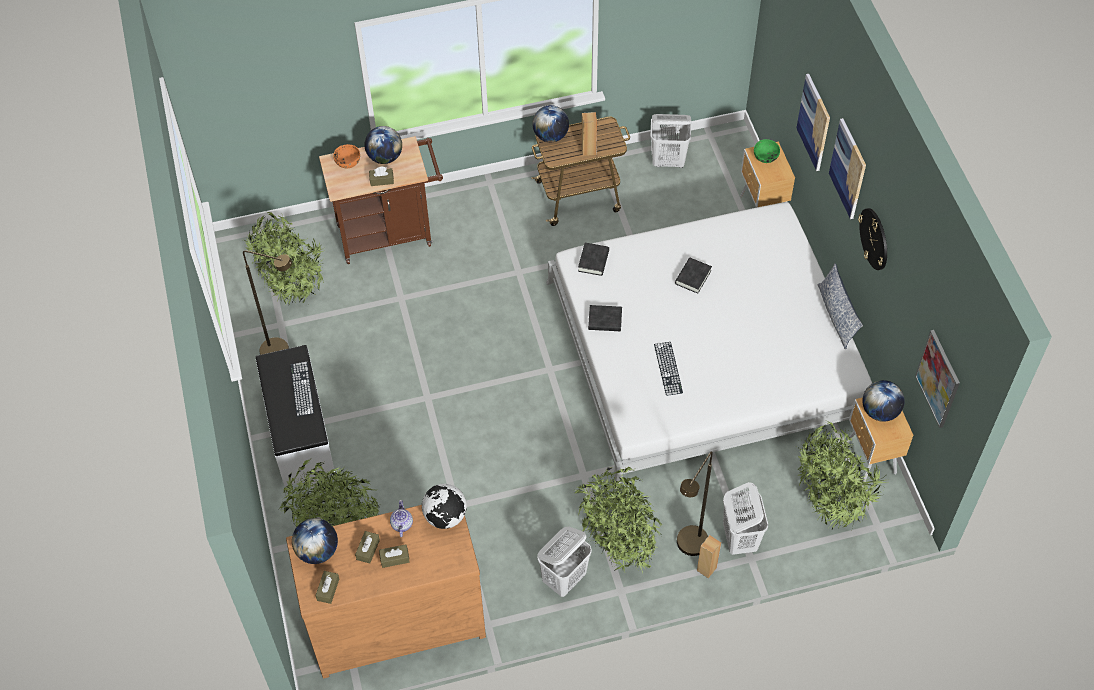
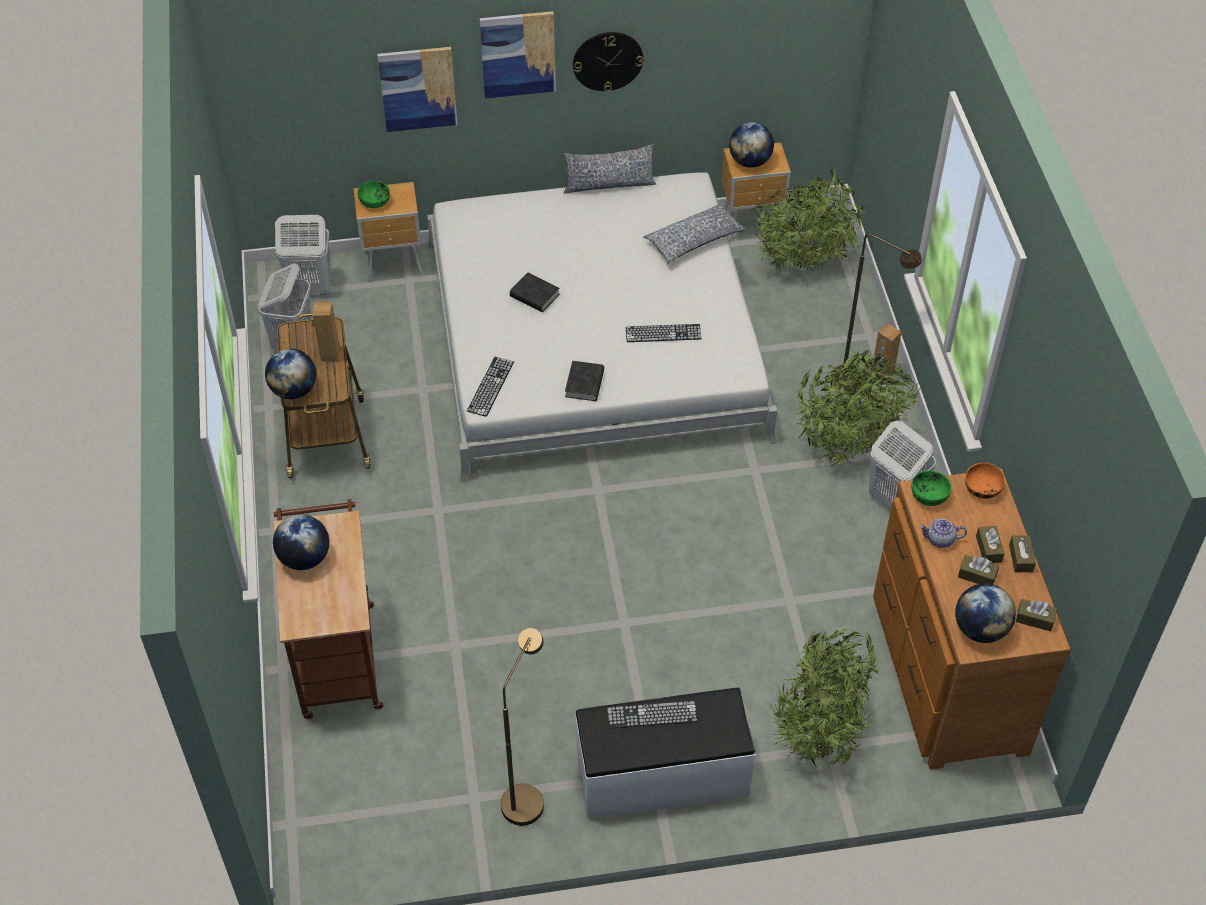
camera: 85 degrees left, 5 degrees down
potted plant [245,212,324,304] -> none
orange bowl [333,144,360,168] -> orange bowl moved to [965,463,1005,499]
brown tissue box [369,167,394,186] -> brown tissue box moved to [1009,535,1036,572]
globe [422,484,467,529] -> green bowl [911,470,951,506]
black book [578,243,609,276] -> keyboard [467,357,514,417]
white laundry basket [723,482,768,555] -> white laundry basket moved to [275,215,331,296]
picture [915,330,960,428] -> none
none -> pillow [643,202,746,264]

